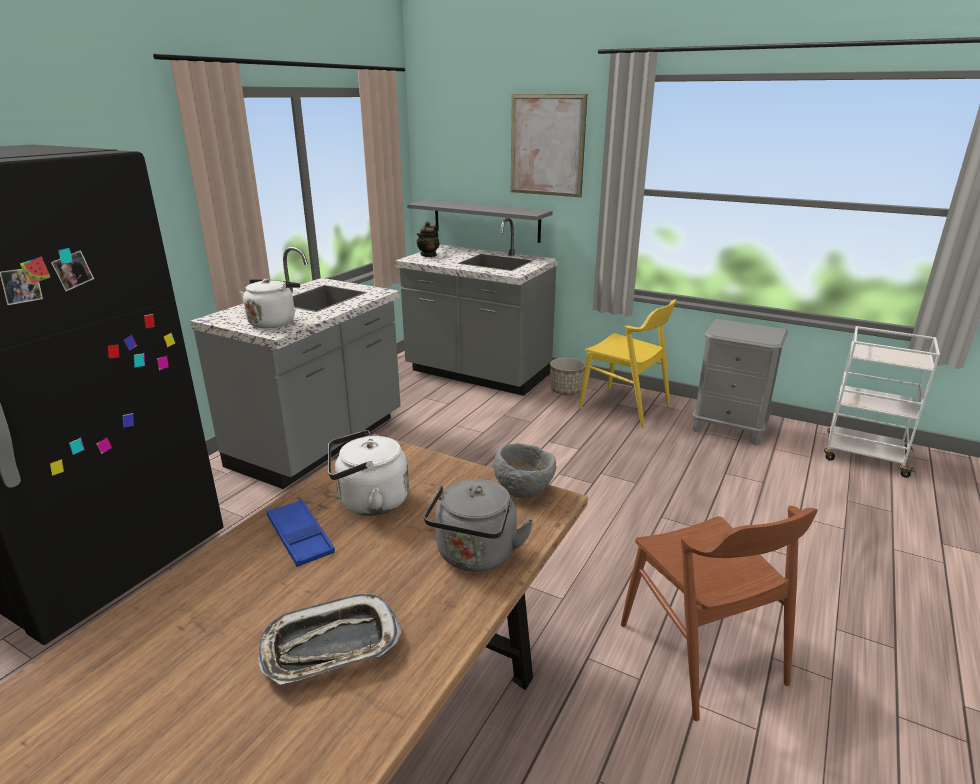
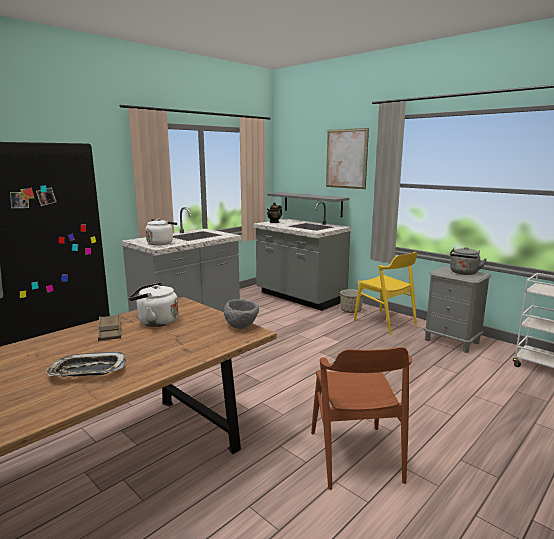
camera: 15 degrees right, 10 degrees down
blue tray [267,499,335,567] -> brown tray [98,315,121,341]
grey kettle [424,479,534,572] -> grey kettle moved to [450,247,487,275]

